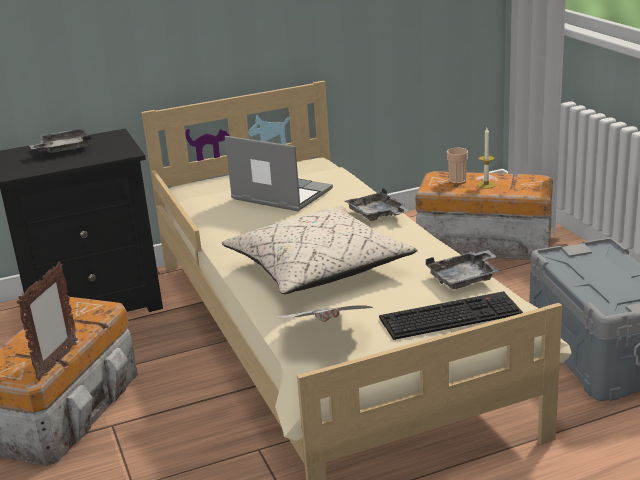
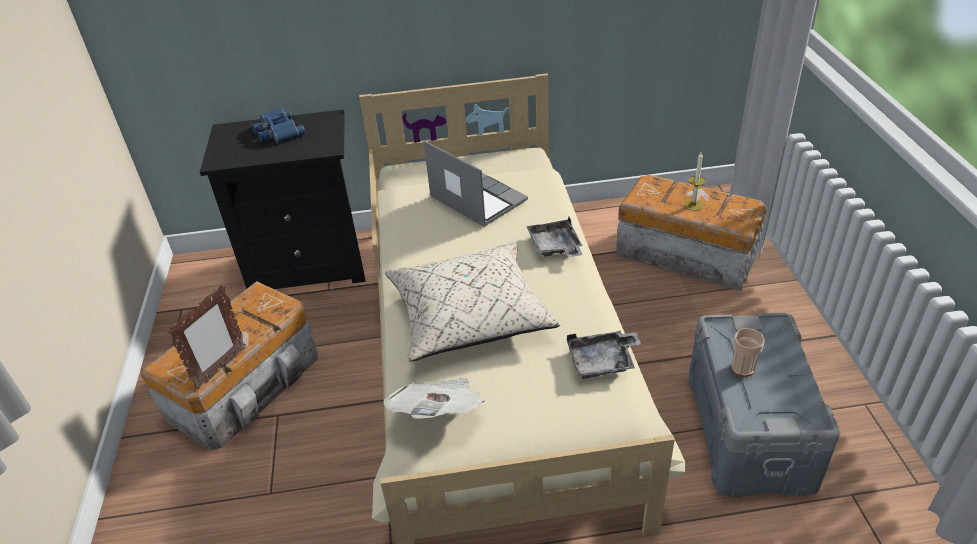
camera: 15 degrees right, 15 degrees up
grey tray [29,128,91,153] -> blue binoculars [252,108,305,144]
keyboard [379,291,523,340] -> none
cup [447,148,468,185] -> cup moved to [731,328,765,377]

